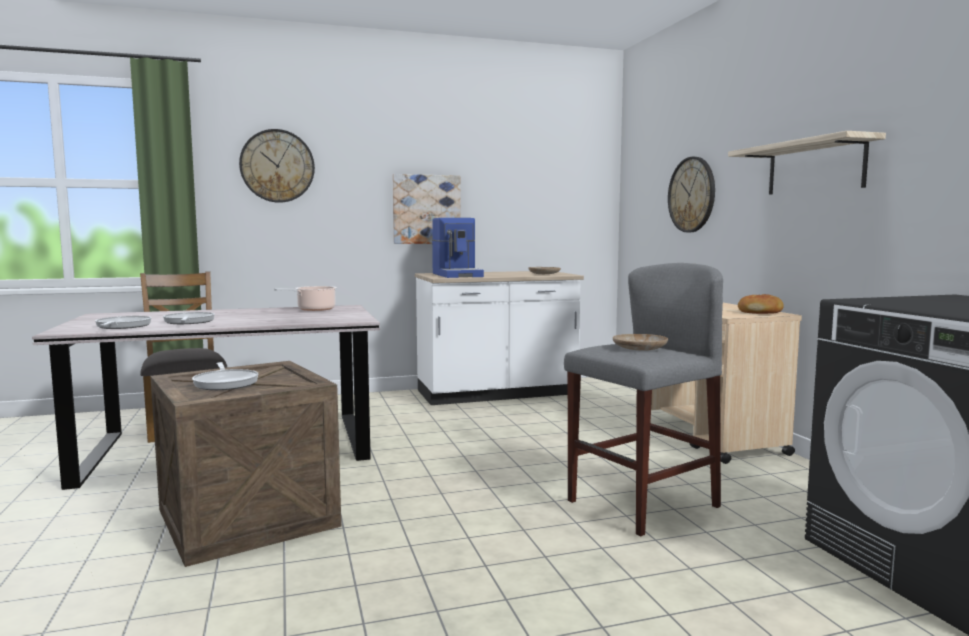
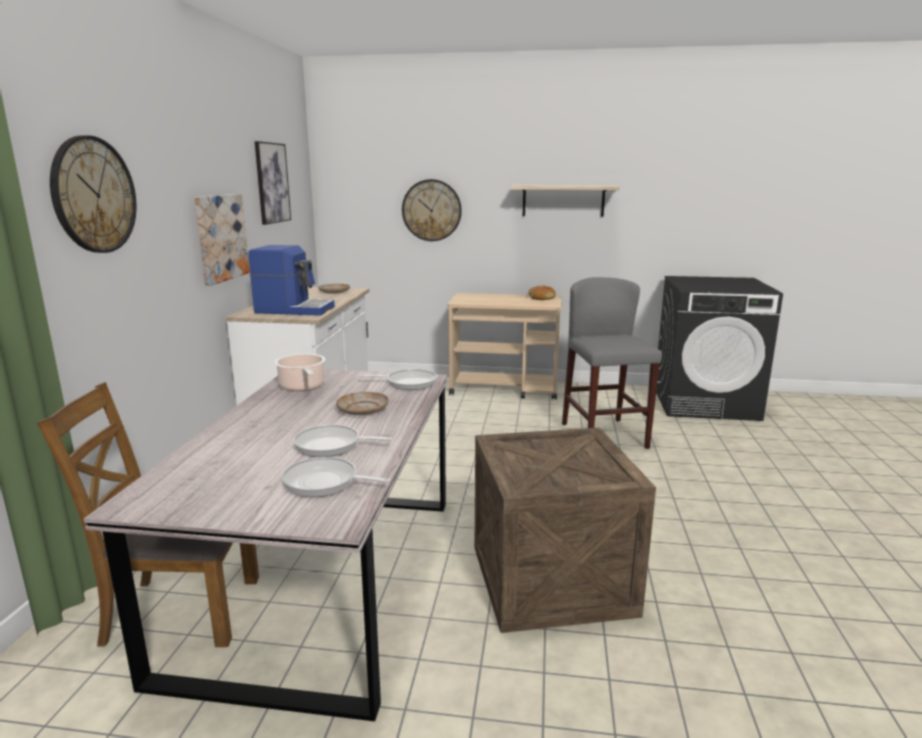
camera: 65 degrees left, 10 degrees up
frying pan [192,362,259,390] -> frying pan moved to [360,369,437,390]
beige plate [613,334,668,351] -> beige plate moved to [336,392,389,415]
none -> picture [255,141,291,225]

